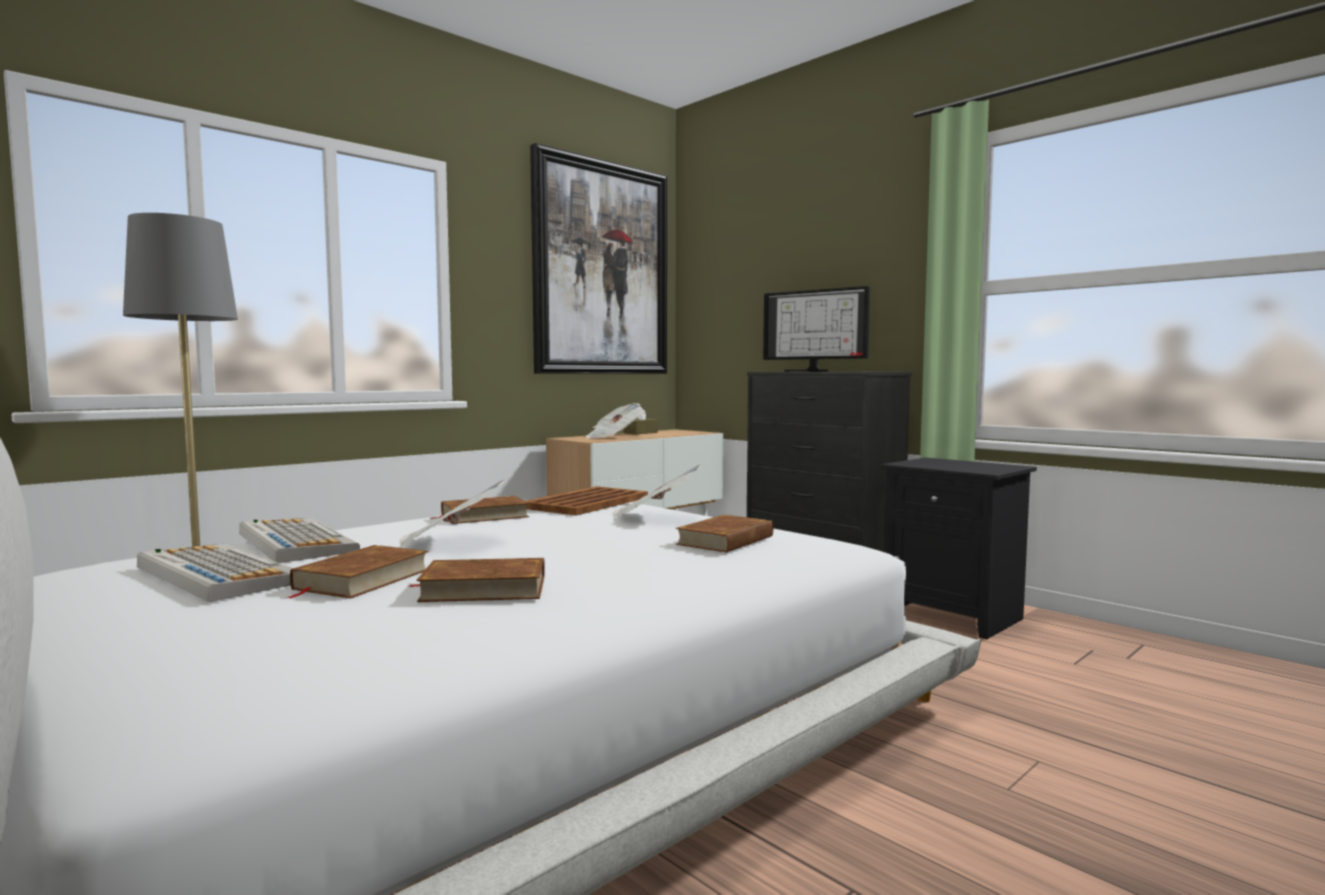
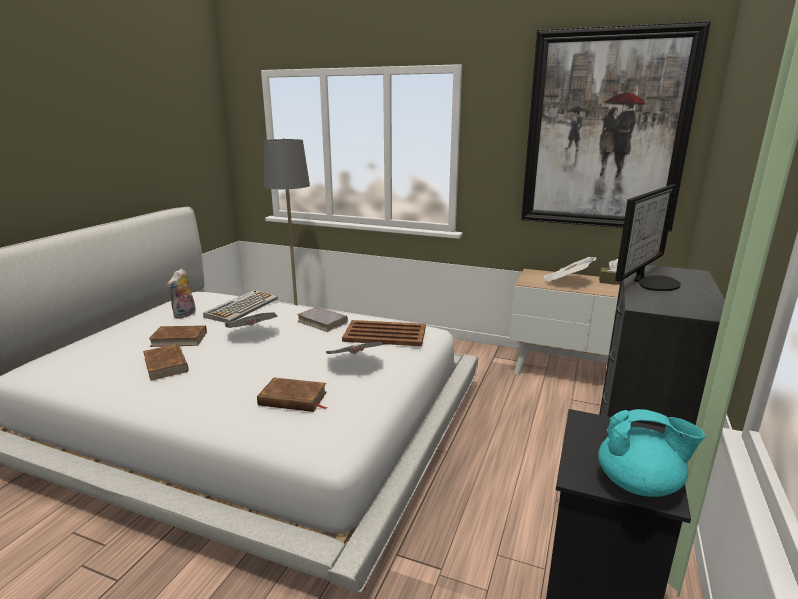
camera: 65 degrees right, 15 degrees up
keyboard [137,544,293,602] -> plush toy [167,269,196,319]
brown book [430,496,529,524] -> grey book [297,306,348,332]
monitor [763,286,870,372] -> monitor turned 150 degrees counterclockwise [615,184,681,291]
none -> turquoise teapot [598,409,705,497]

